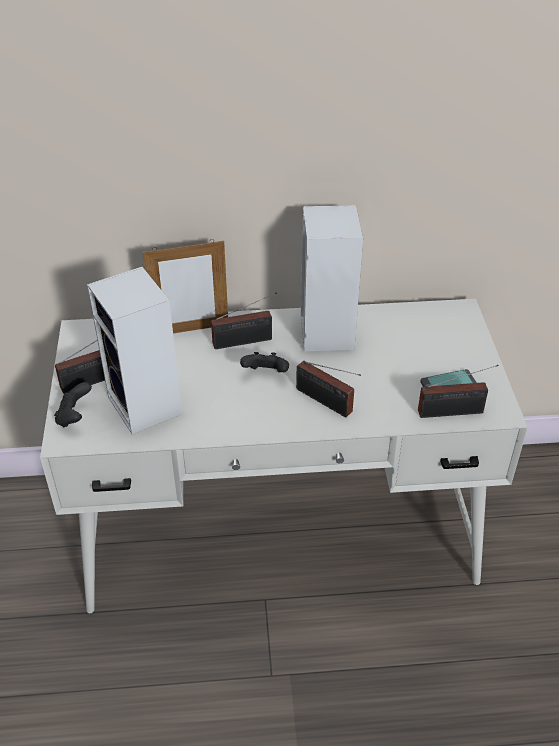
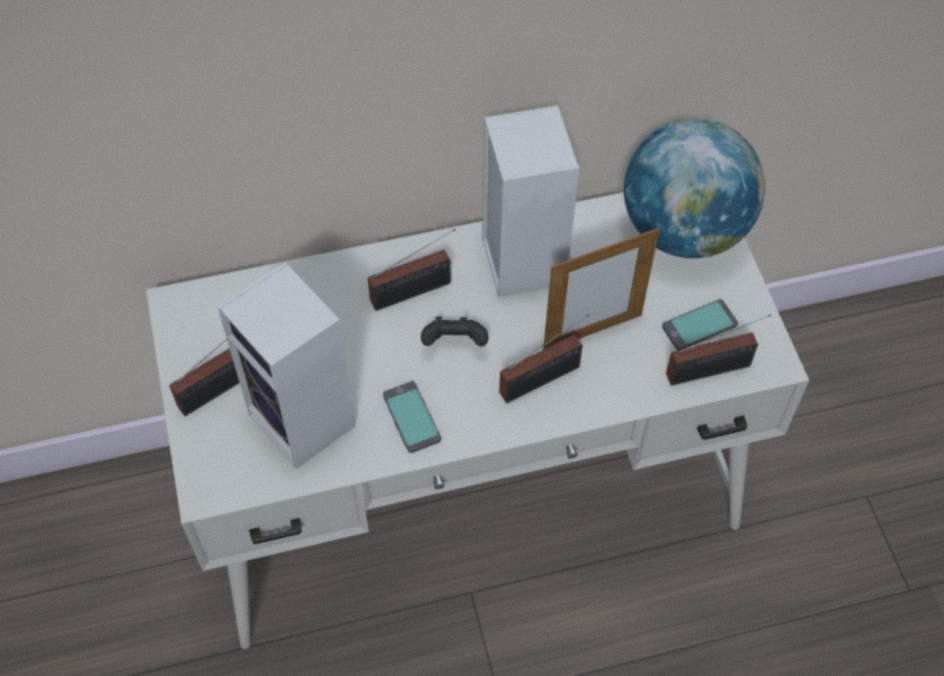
camera: 10 degrees left, 15 degrees up
black game controller [54,382,92,427] -> none
picture frame [143,239,228,333] -> picture frame moved to [543,228,660,350]
radio [296,361,361,417] -> radio turned 60 degrees counterclockwise [499,314,589,403]
none -> phone [383,381,441,453]
none -> globe [624,118,765,258]

